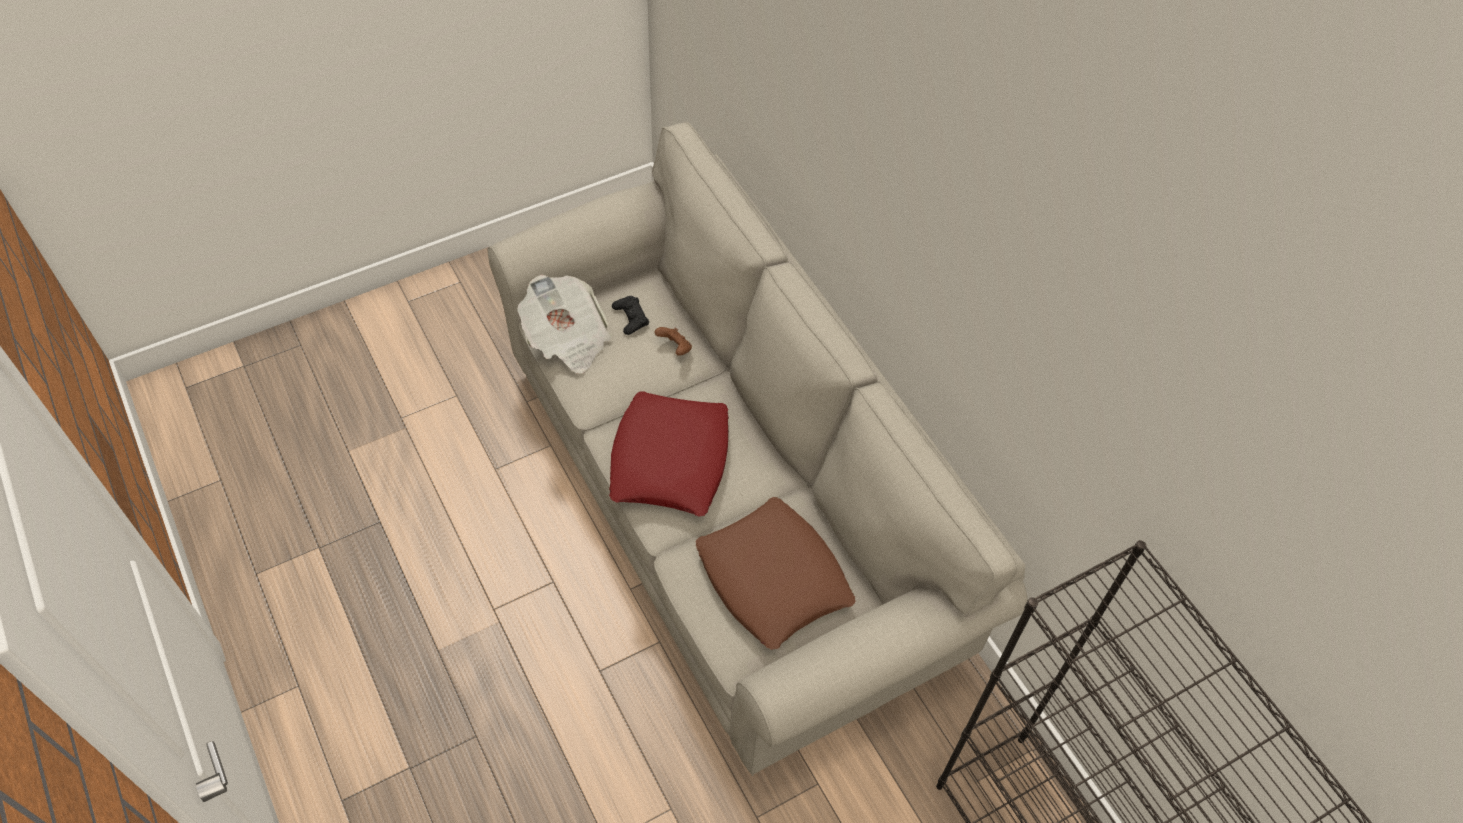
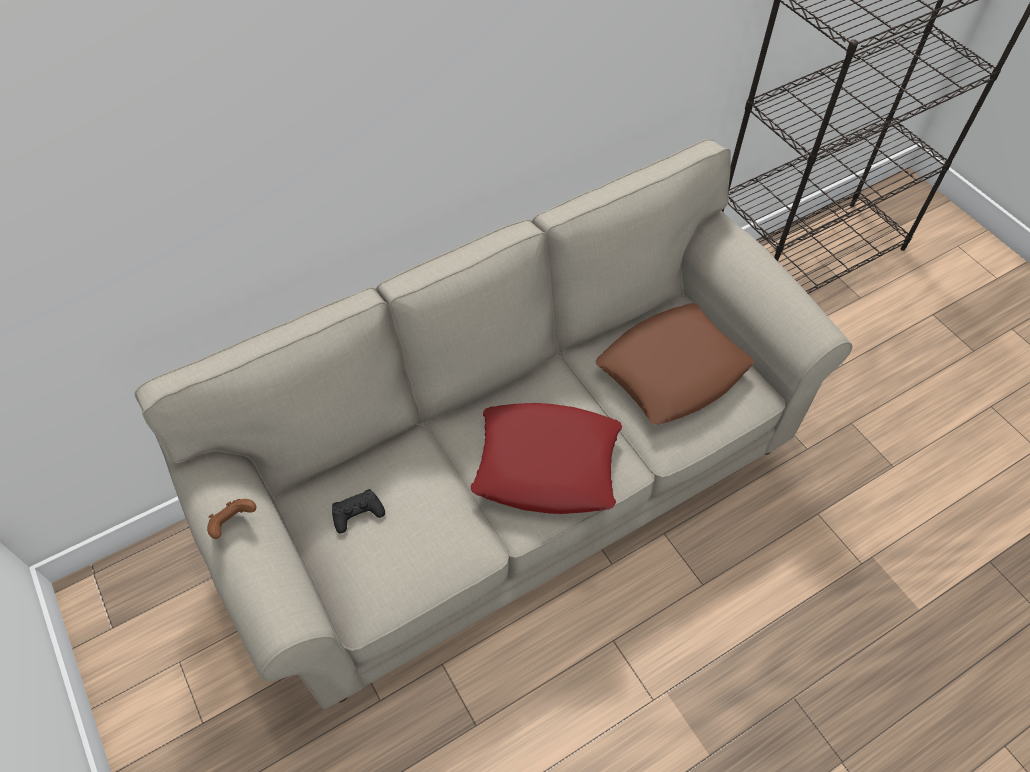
camera: 90 degrees left, 0 degrees up
newspaper [517,275,612,374] -> none
brown game controller [655,327,692,356] -> brown game controller moved to [207,499,256,539]

